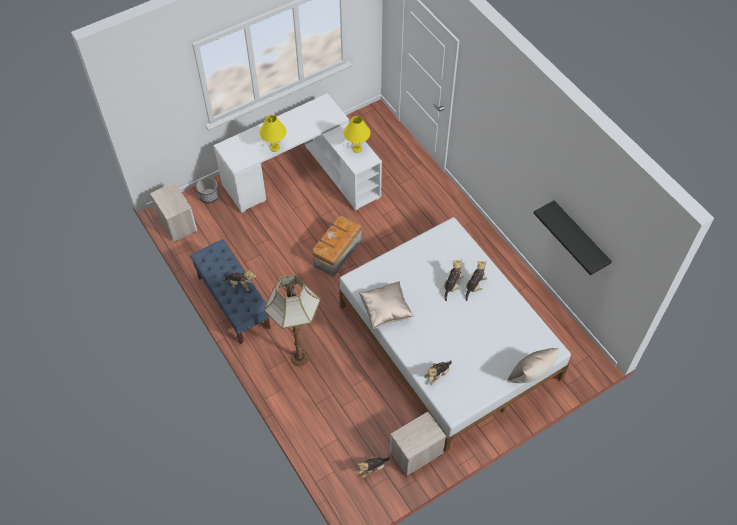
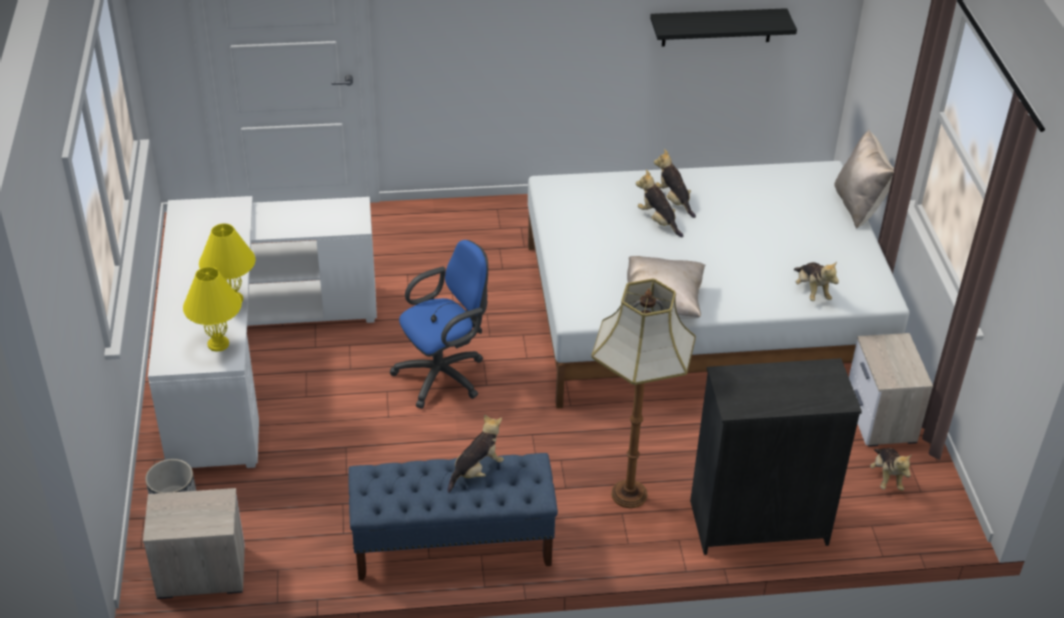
camera: 65 degrees left, 15 degrees down
storage box [312,216,362,277] -> blue office chair [390,240,488,409]
yellow table lamp [344,116,371,153] -> yellow table lamp moved to [183,267,242,352]
none -> black dresser [690,358,862,555]

